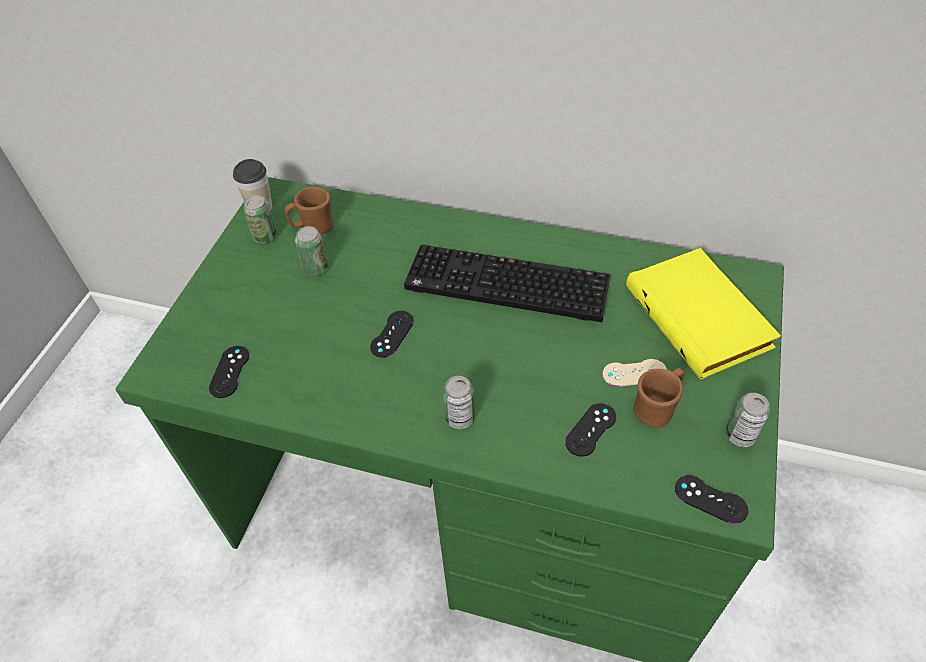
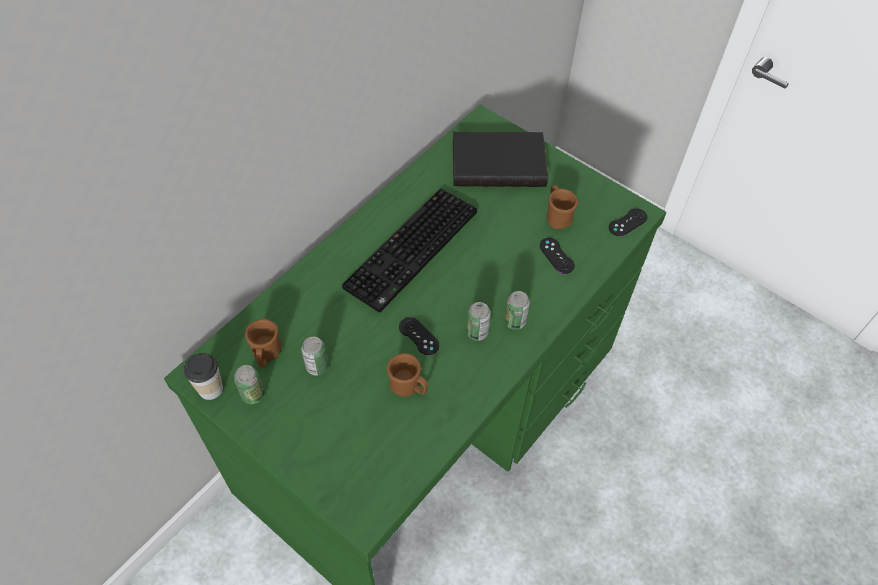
camera: 70 degrees left, 5 degrees up
black game controller [209,346,249,398] -> none
beige game controller [602,359,667,387] -> none
yellow book [626,248,781,380] -> black book [453,132,548,187]
can [725,393,771,447] -> can moved to [466,302,491,341]
none -> brown mug [387,353,428,397]

